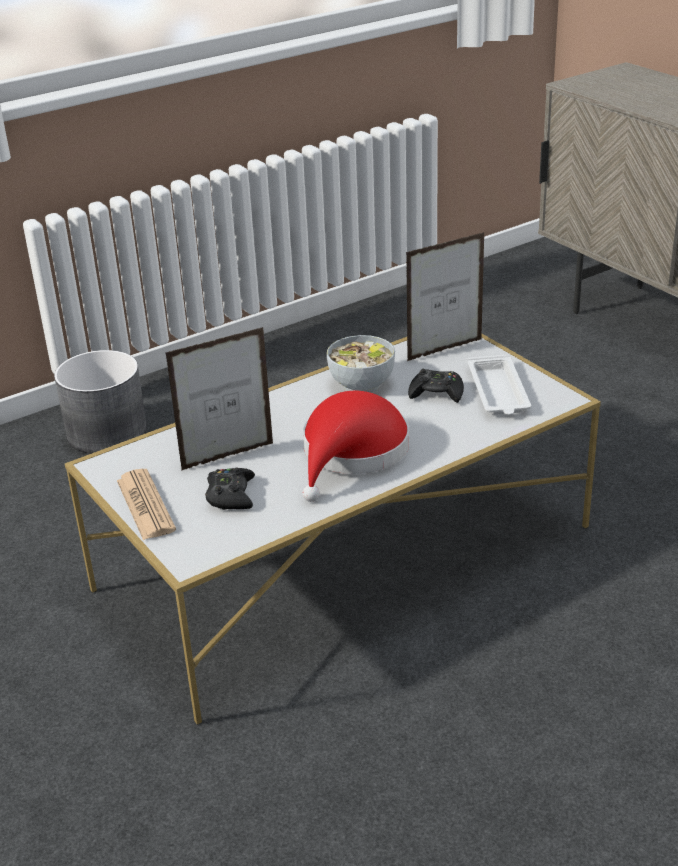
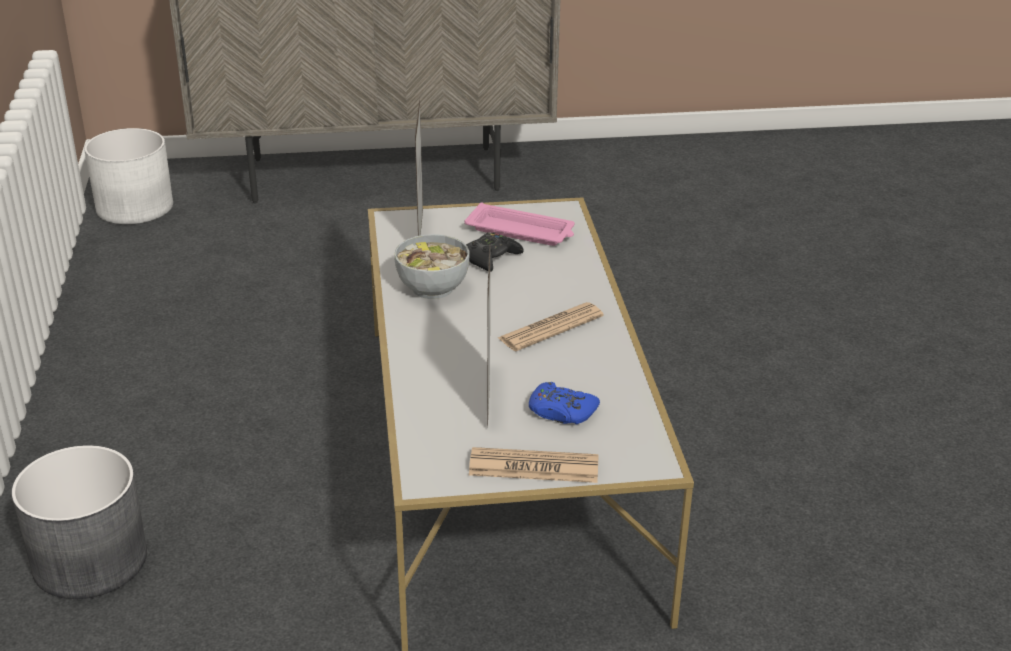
camera: 65 degrees left, 0 degrees up
black game controller [205,467,255,510] -> blue game controller [529,382,600,424]
red hat [303,391,410,502] -> newspaper [498,302,604,351]
white tray [467,355,531,415] -> pink tray [464,202,575,246]
none -> white planter [84,128,173,224]

